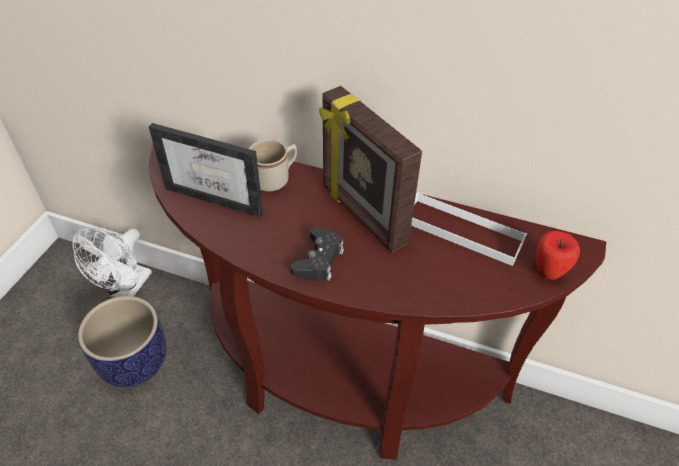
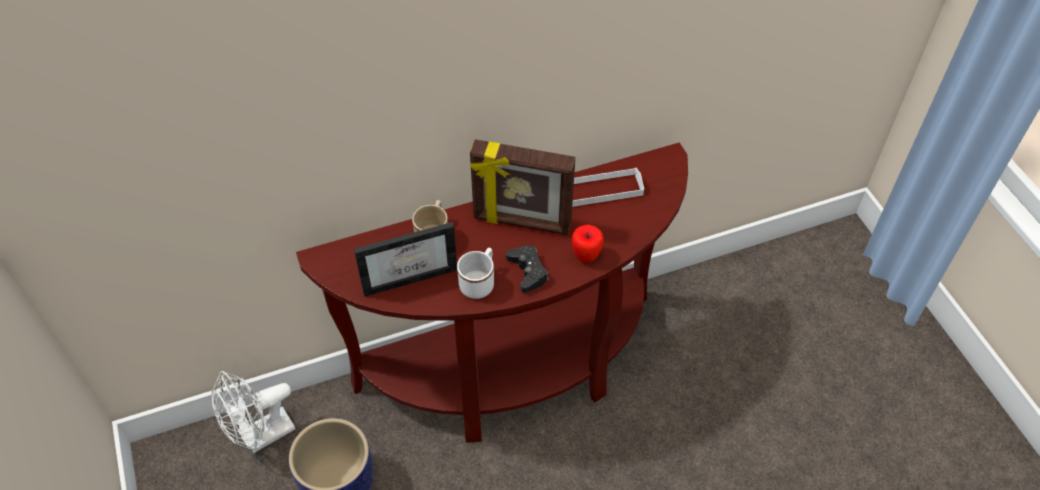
camera: 40 degrees left, 5 degrees up
white fan [72,228,152,298] -> white fan turned 75 degrees clockwise [212,371,296,453]
apple [536,231,580,280] -> apple moved to [572,224,603,263]
none -> white mug [457,248,494,299]

